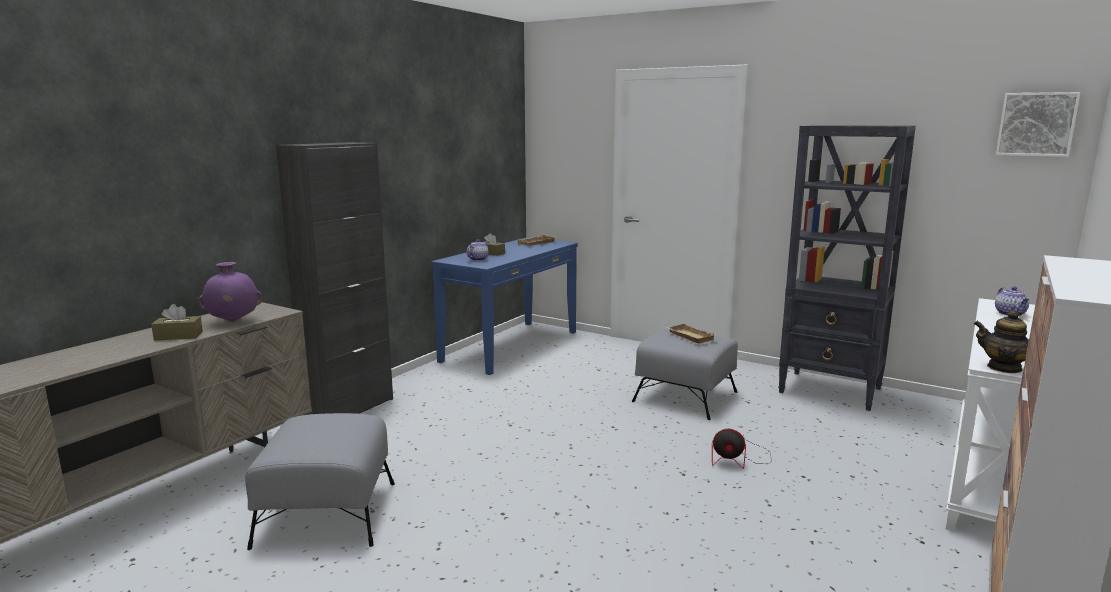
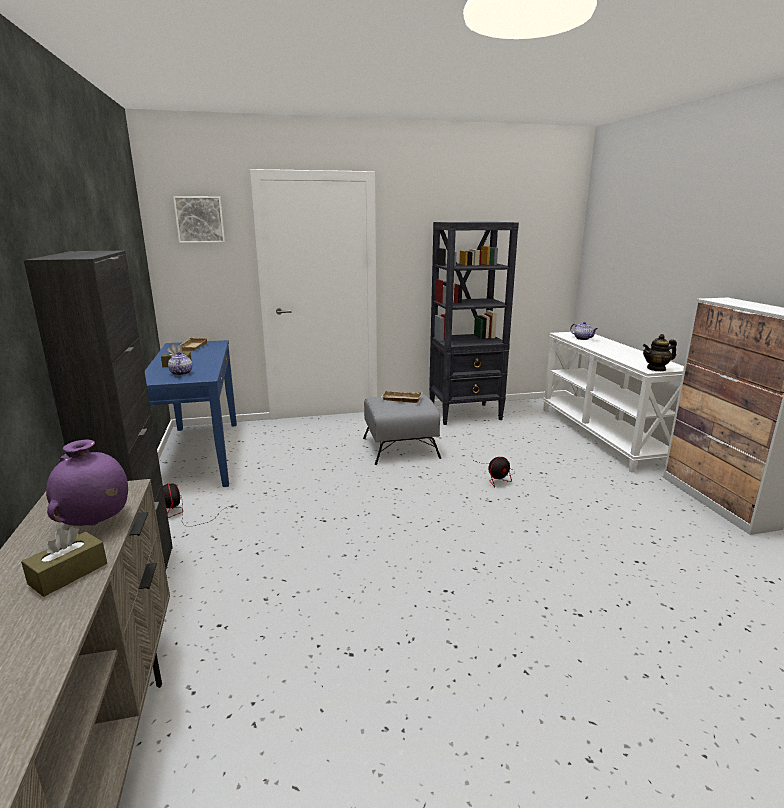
camera: 45 degrees left, 5 degrees up
grey ottoman [245,413,395,550] -> none
picture [996,92,1080,157] -> picture moved to [173,196,225,243]
none -> fan [163,483,234,527]

